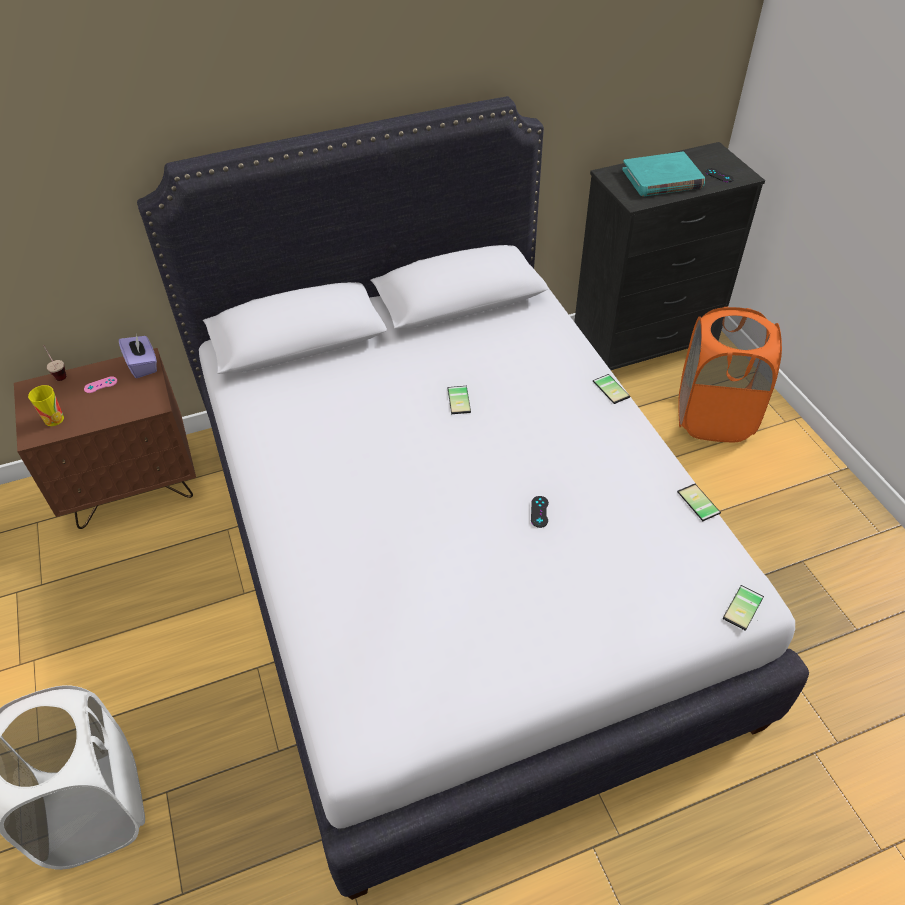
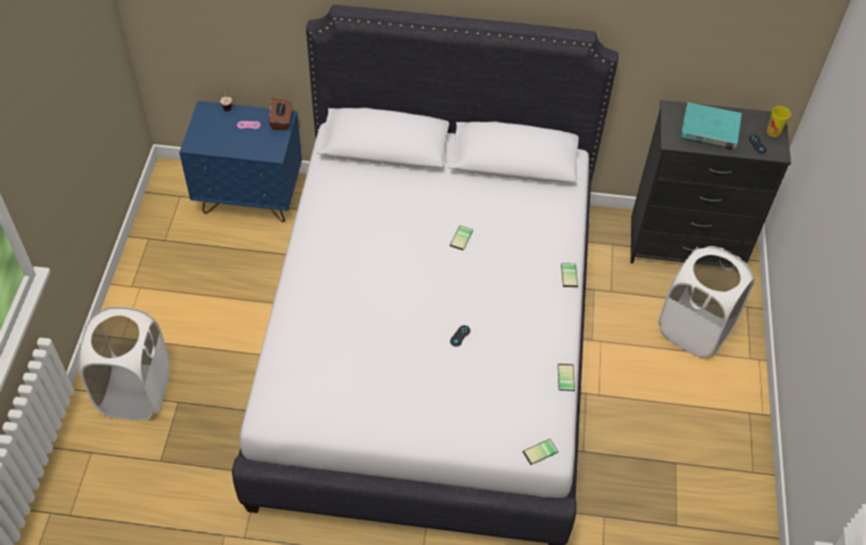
camera: 25 degrees right, 5 degrees up
brown nightstand [14,348,196,529] -> blue nightstand [179,101,302,222]
cup [28,385,64,426] -> cup moved to [767,106,791,137]
purple tissue box [119,333,157,378] -> brown tissue box [269,98,292,130]
orange laundry basket [678,307,782,442] -> white laundry basket [658,246,755,357]

